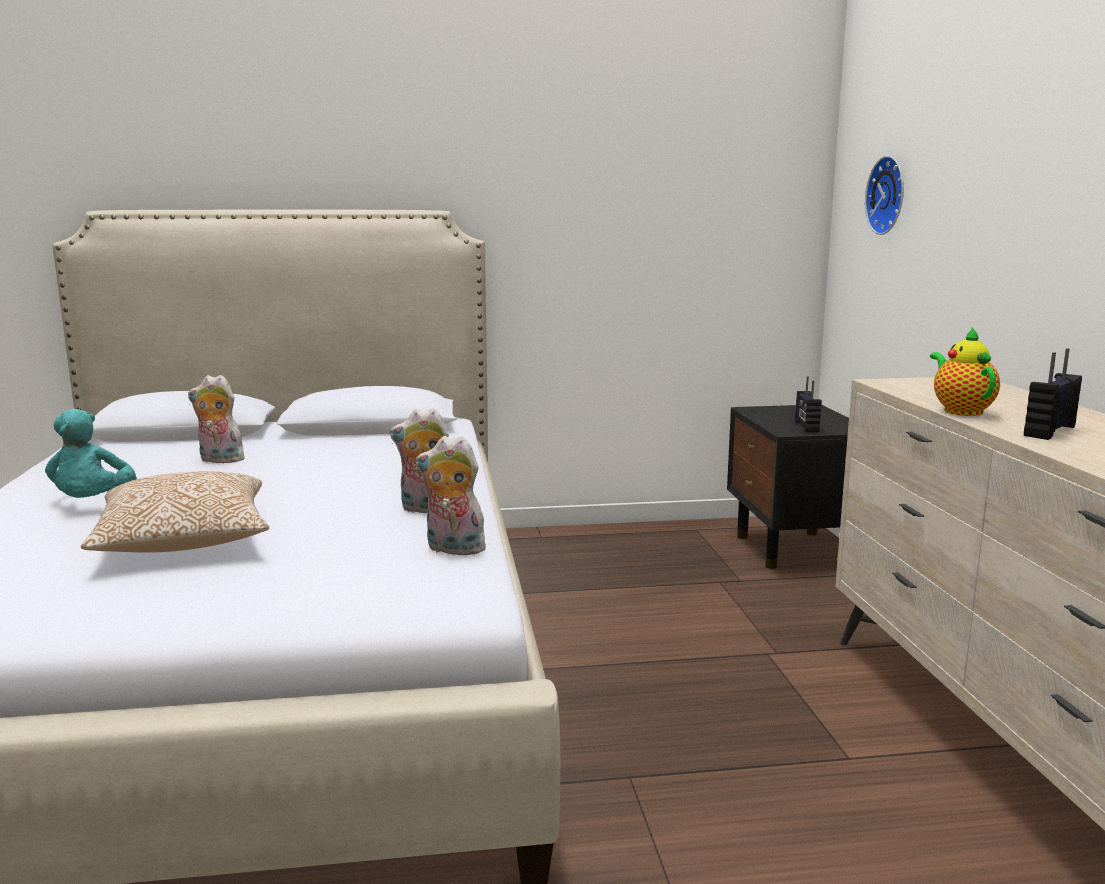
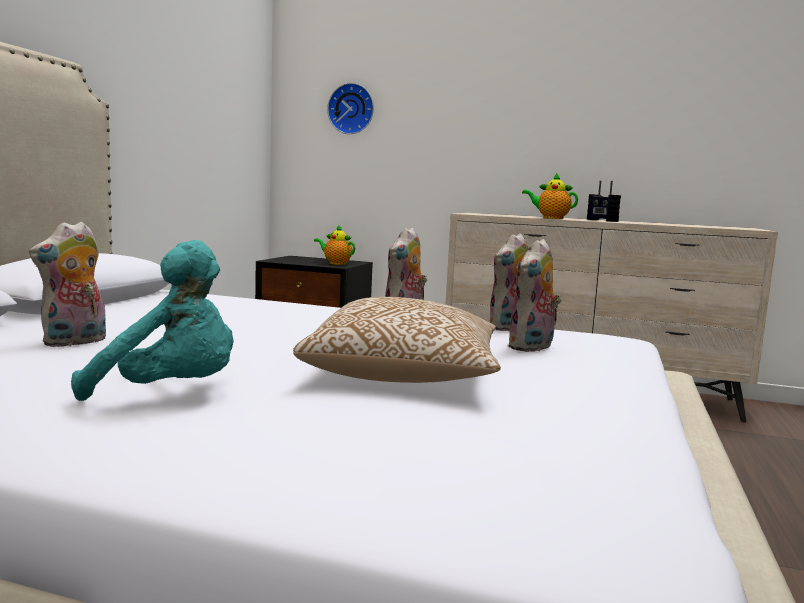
camera: 65 degrees left, 5 degrees down
radio [795,376,822,433] -> teapot [314,224,355,265]
none -> plush toy [507,239,561,352]

